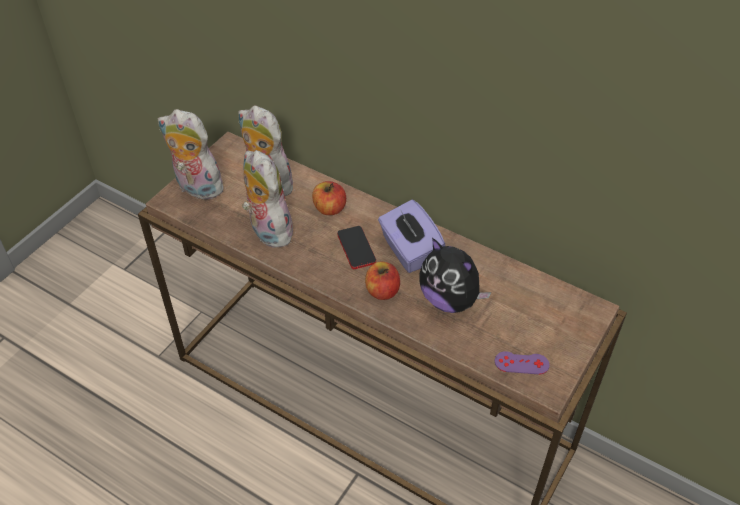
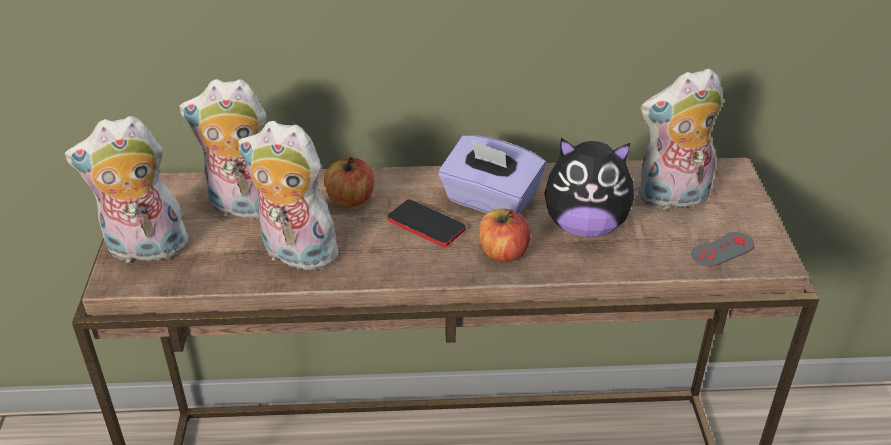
camera: 35 degrees left, 10 degrees down
purple game controller [495,351,550,374] -> grey game controller [691,232,755,267]
none -> plush toy [639,68,723,211]

